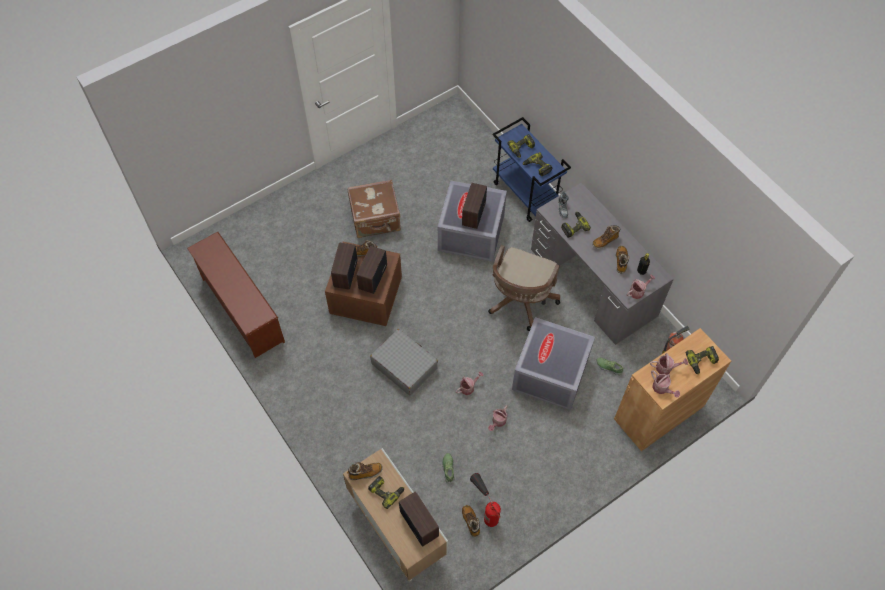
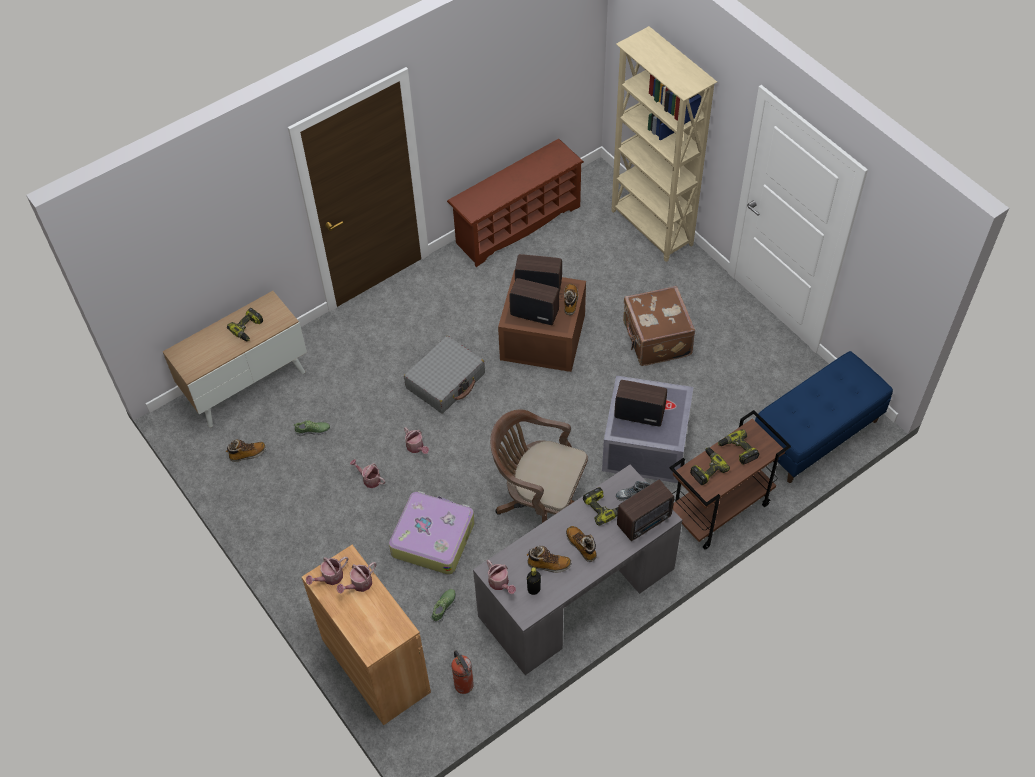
camera: 90 degrees right, 5 degrees down
boot [347,462,383,480] -> none
radio [399,492,439,547] -> radio moved to [617,480,674,541]
fire extinguisher [470,473,501,527] -> none
blue cart [493,117,571,222] -> brown cart [670,410,791,550]
grey storage box [512,317,595,410] -> suitcase [389,491,475,575]
watering can [650,353,688,375] -> watering can turned 45 degrees clockwise [337,562,376,593]
power drill [686,346,719,375] -> none
none -> beige bookcase [611,26,717,262]
none -> blue bench [755,351,893,483]

